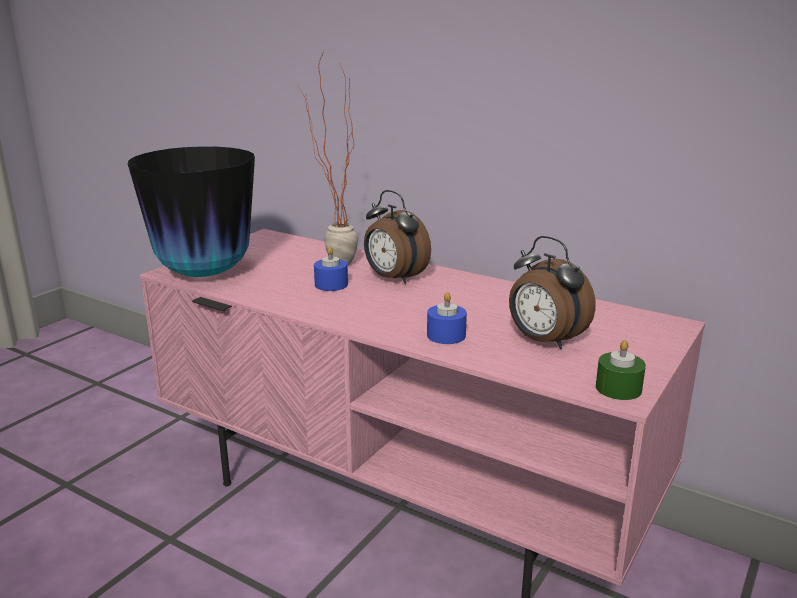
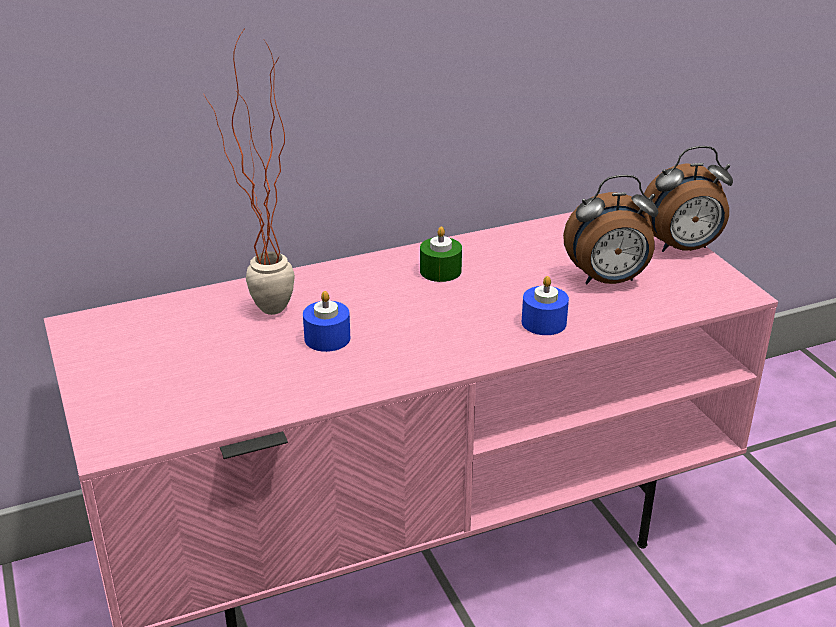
camera: 55 degrees left, 10 degrees up
vase [127,146,255,277] -> none
alarm clock [364,190,431,284] -> alarm clock moved to [644,146,733,252]
green candle [596,340,646,400] -> green candle moved to [420,226,462,282]

